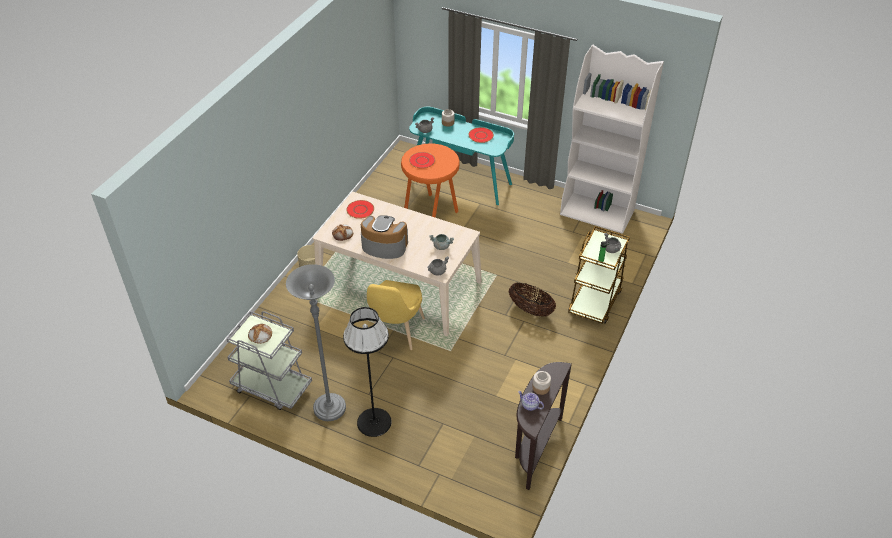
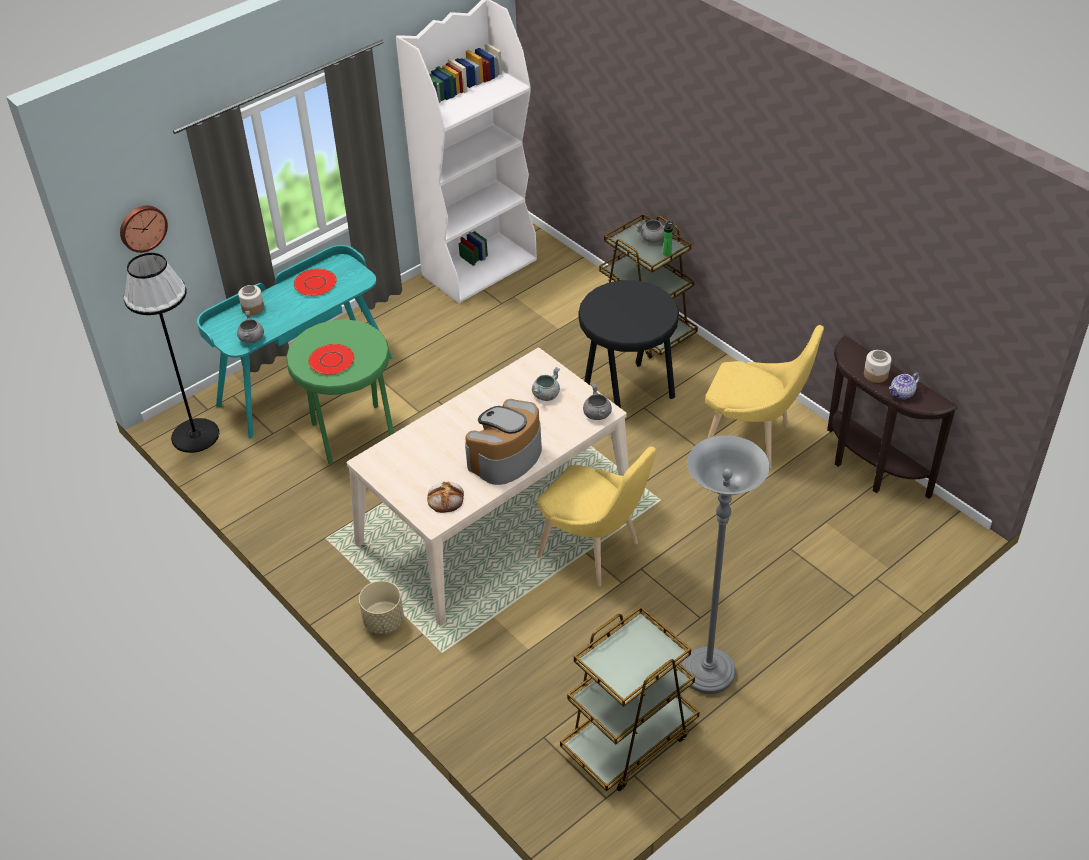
camera: 65 degrees left, 0 degrees up
grey cart [226,311,312,410] -> brown cart [560,606,700,791]
bread [248,324,272,344] -> none
black floor lamp [343,307,392,437] -> black floor lamp moved to [123,253,219,453]
red plate [346,200,374,219] -> none
orange stool [401,143,460,218] -> green stool [286,319,394,465]
basket [509,283,556,317] -> black stool [578,280,679,408]
none -> wall clock [120,205,168,253]
none -> yellow chair [705,325,824,468]

